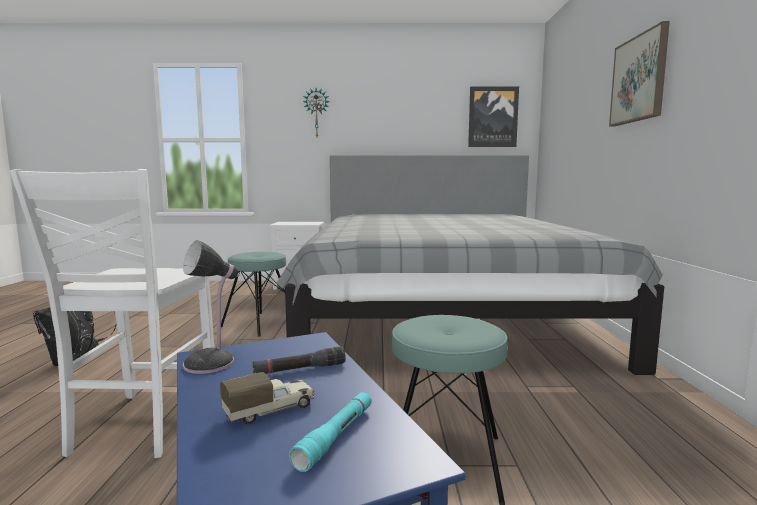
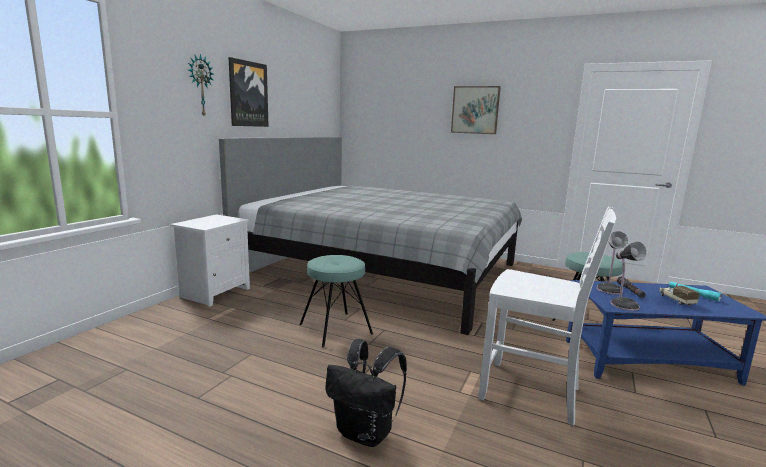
camera: 65 degrees left, 5 degrees up
picture [468,86,519,147] -> picture moved to [228,57,269,127]
none -> table lamp [597,231,628,295]

